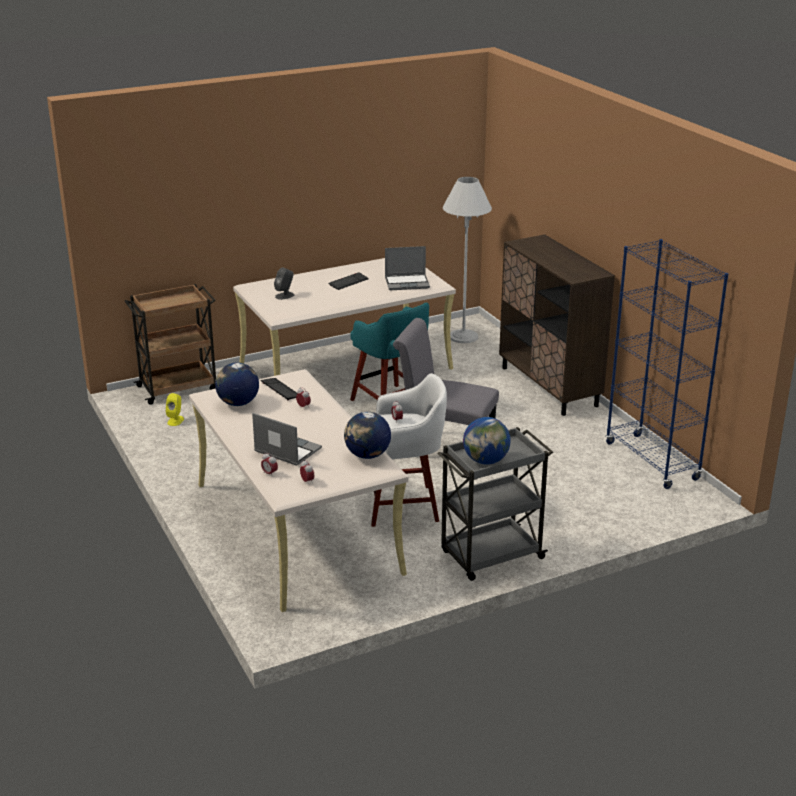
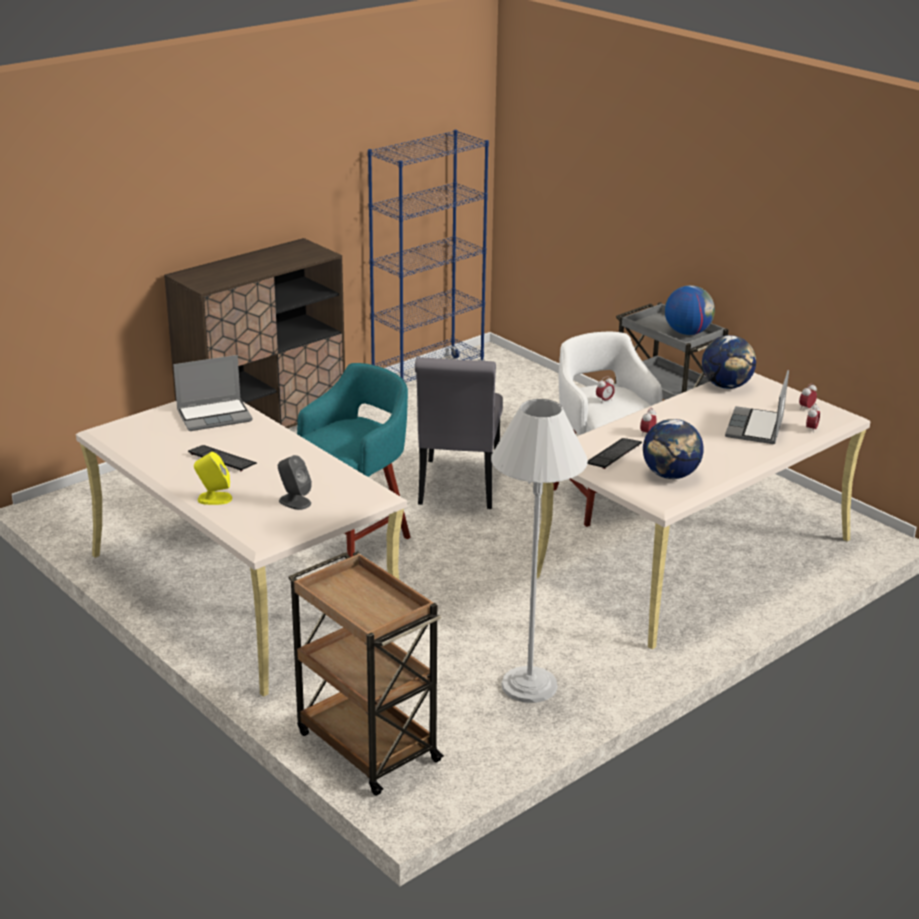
camera: 105 degrees left, 0 degrees up
yellow speaker [166,393,184,426] -> yellow speaker moved to [194,452,232,505]
laptop [385,246,430,290] -> laptop turned 90 degrees clockwise [173,355,253,431]
white floor lamp [443,177,492,343] -> white floor lamp moved to [491,399,588,703]

